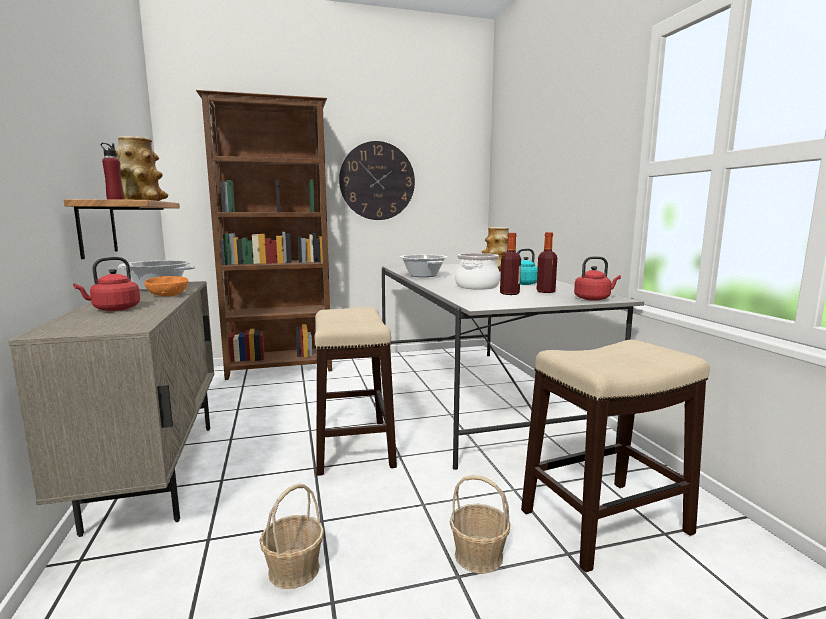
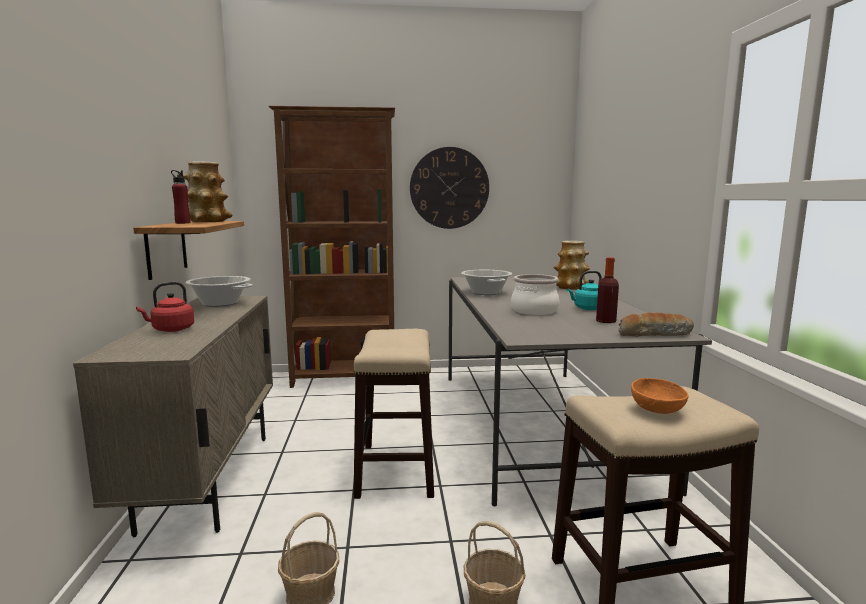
camera: 10 degrees right, 0 degrees up
orange bowl [144,276,188,296] -> orange bowl moved to [631,378,689,414]
bottle [500,233,521,295] -> none
red kettle [574,256,621,301] -> bread [618,312,694,337]

